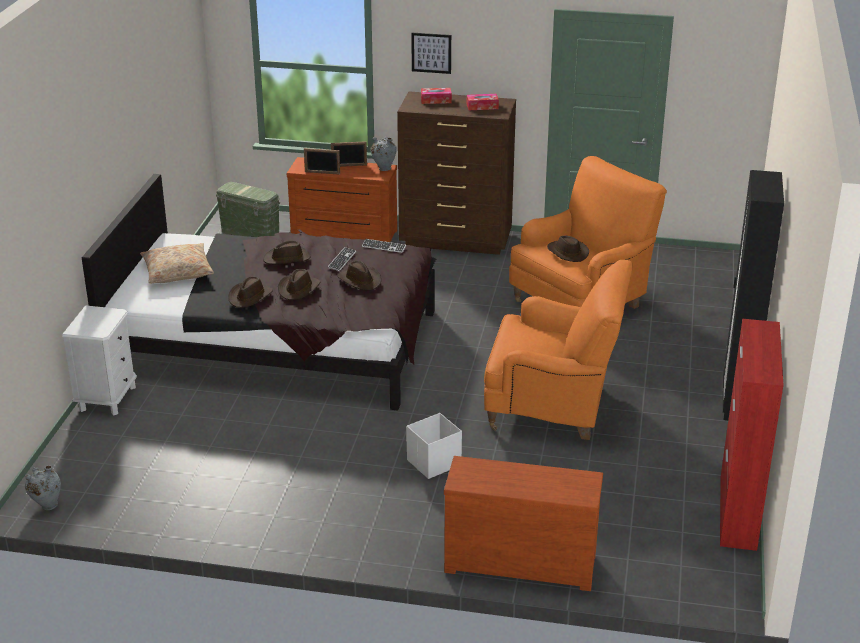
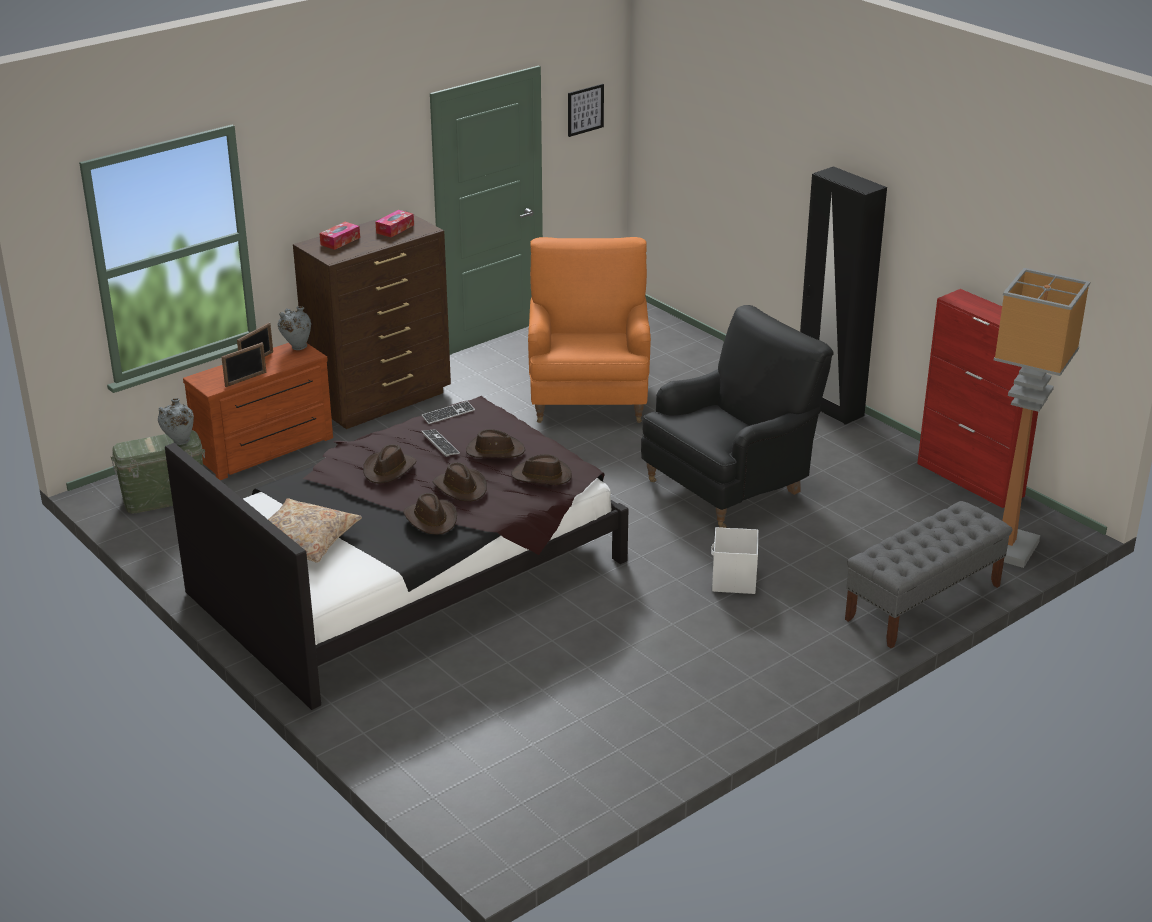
camera: 50 degrees left, 0 degrees up
grey vase [25,465,61,510] -> grey vase moved to [158,398,194,445]
white nightstand [62,305,137,416] -> none
picture [411,33,451,74] -> picture moved to [568,84,604,137]
brown dresser [444,456,603,591] -> grey bench [845,501,1013,648]
orange armchair [484,260,633,440] -> black armchair [641,305,834,528]
brown hat [547,236,589,262] -> brown hat moved to [511,454,572,485]
none -> floor lamp [994,268,1090,568]

